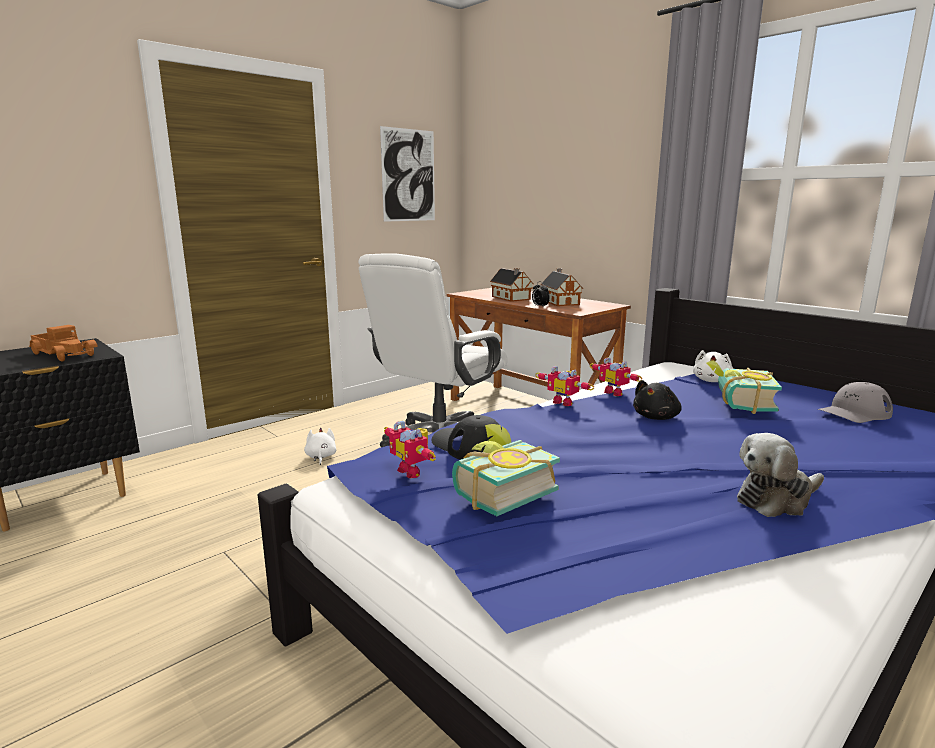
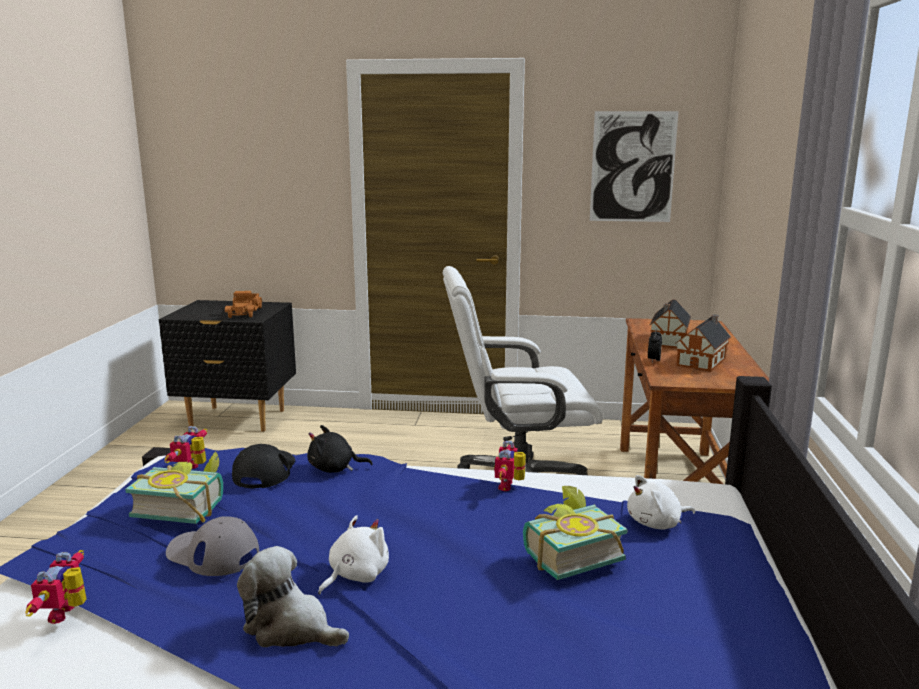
camera: 50 degrees right, 0 degrees up
white plush toy [304,428,336,465] -> white plush toy moved to [318,515,389,595]
toy robot [535,366,594,406] -> toy robot moved to [25,550,87,624]
black plush toy [633,380,682,420] -> black plush toy moved to [307,425,373,473]
grey cap [818,382,893,423] -> grey cap moved to [166,516,259,576]

